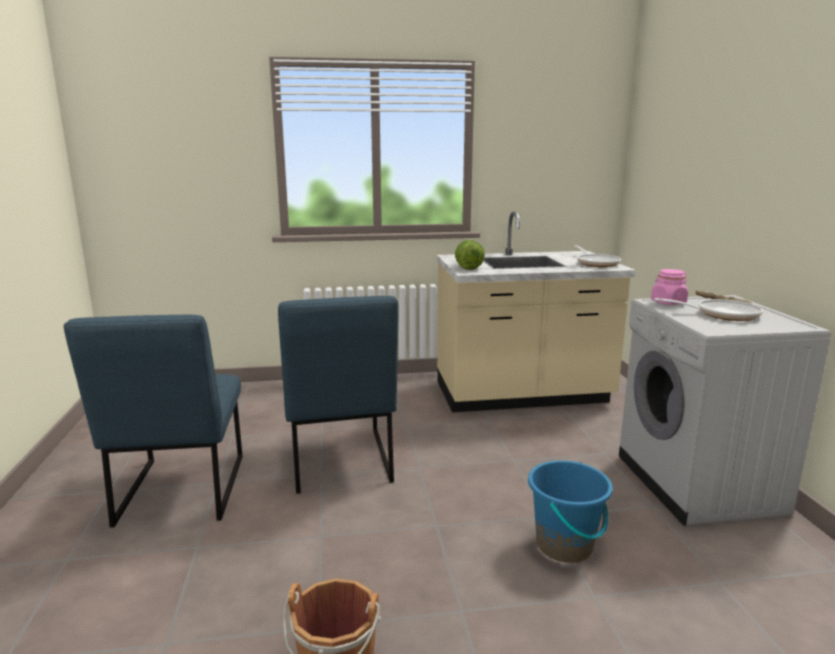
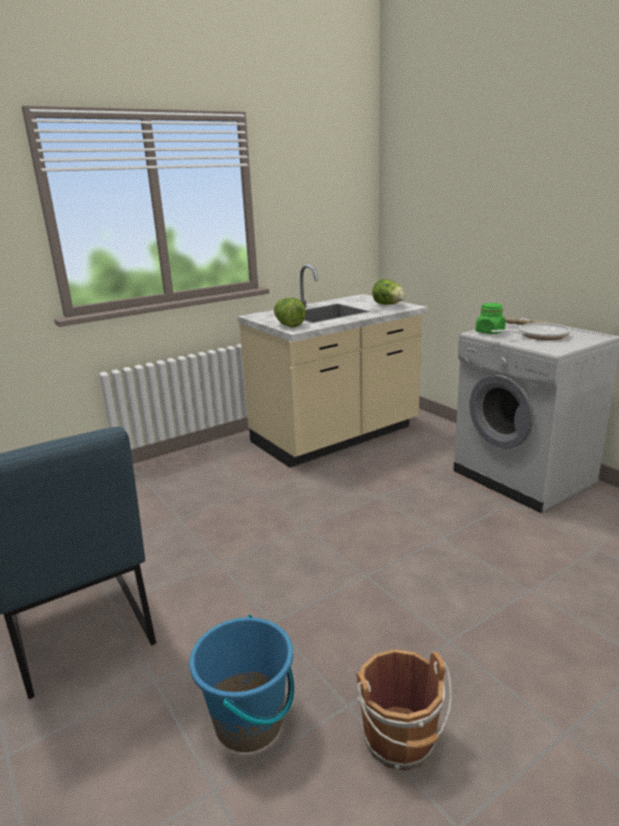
camera: 25 degrees left, 5 degrees up
blue chair [278,296,399,494] -> none
blue bucket [528,460,613,563] -> blue bucket moved to [189,615,294,752]
frying pan [574,245,621,267] -> lettuce [372,279,405,305]
pink jar [651,269,688,305] -> green jar [476,303,506,334]

